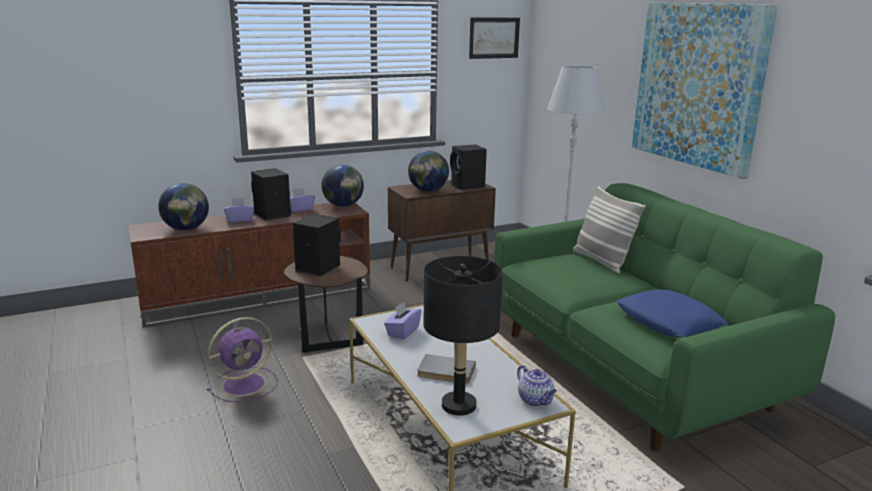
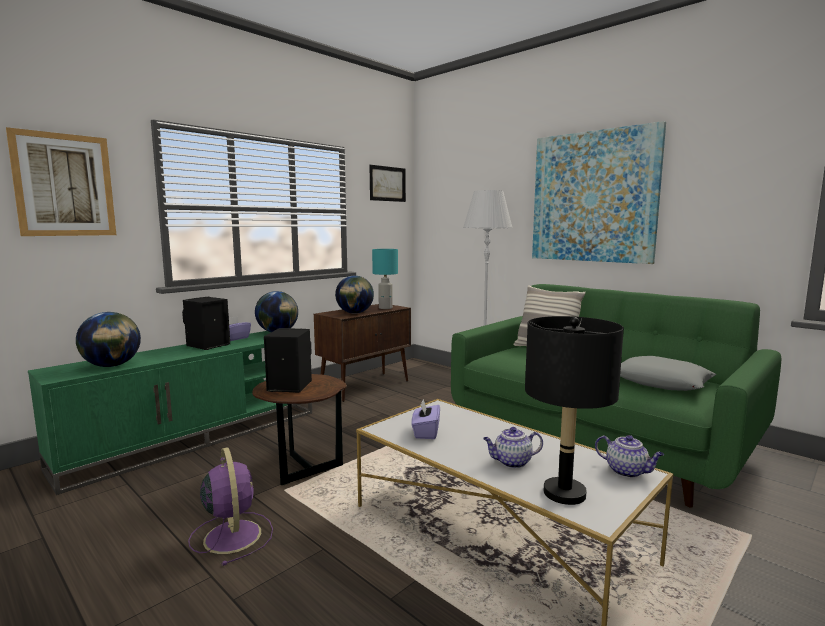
camera: 20 degrees left, 10 degrees down
brown tv stand [128,203,370,328] -> green tv stand [28,331,312,495]
purple fan [207,317,278,402] -> purple fan turned 60 degrees counterclockwise [188,447,273,566]
purple tissue box [224,197,254,223] -> none
grey book [417,354,476,384] -> teapot [483,427,543,468]
black speaker [450,144,487,190] -> turquoise table lamp [372,249,398,309]
blue pillow [616,290,728,337] -> grey pillow [620,356,716,391]
none -> picture [6,127,116,236]

